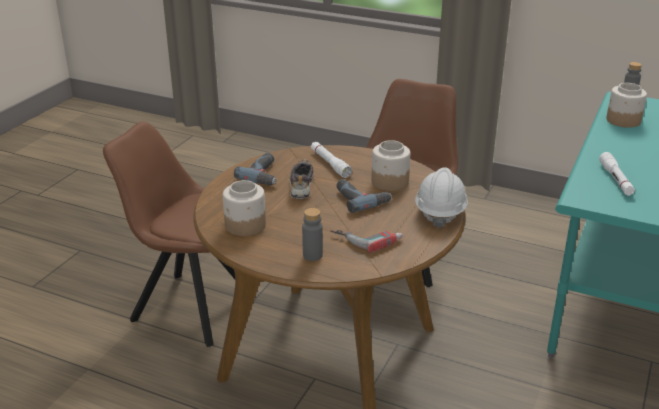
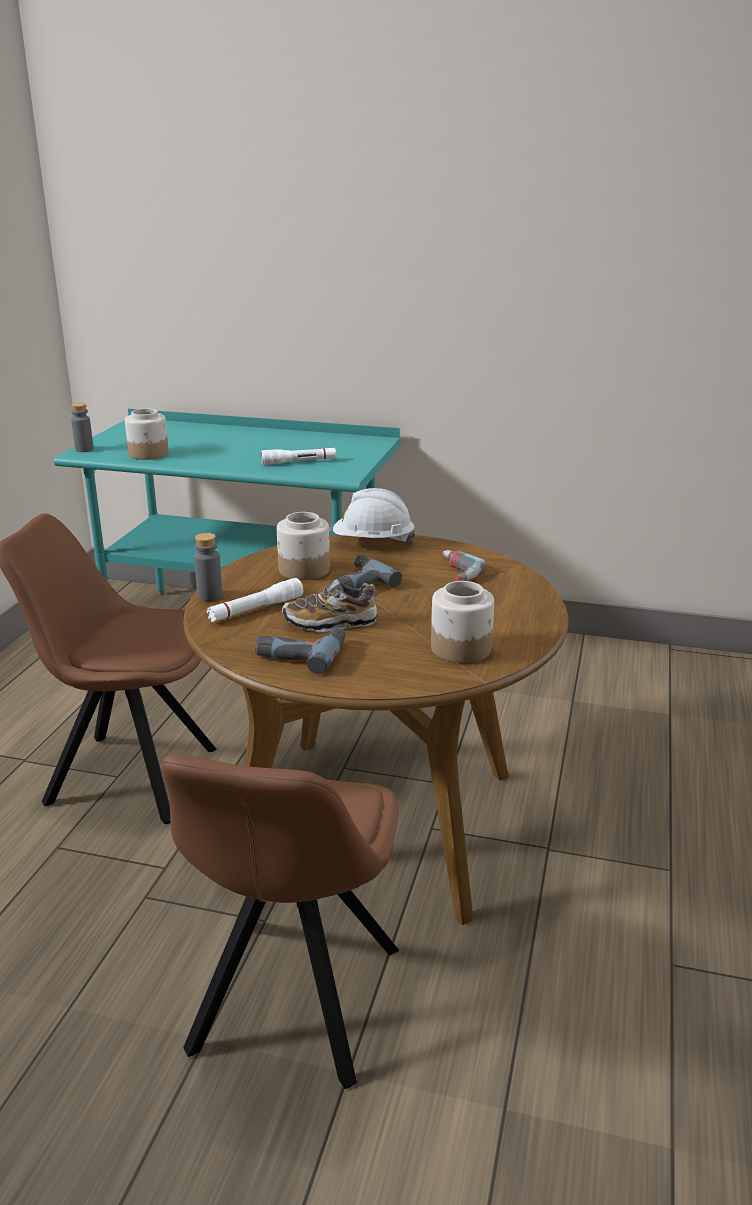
camera: 100 degrees left, 5 degrees down
grey bottle [302,208,323,261] -> grey bottle moved to [194,533,222,601]

